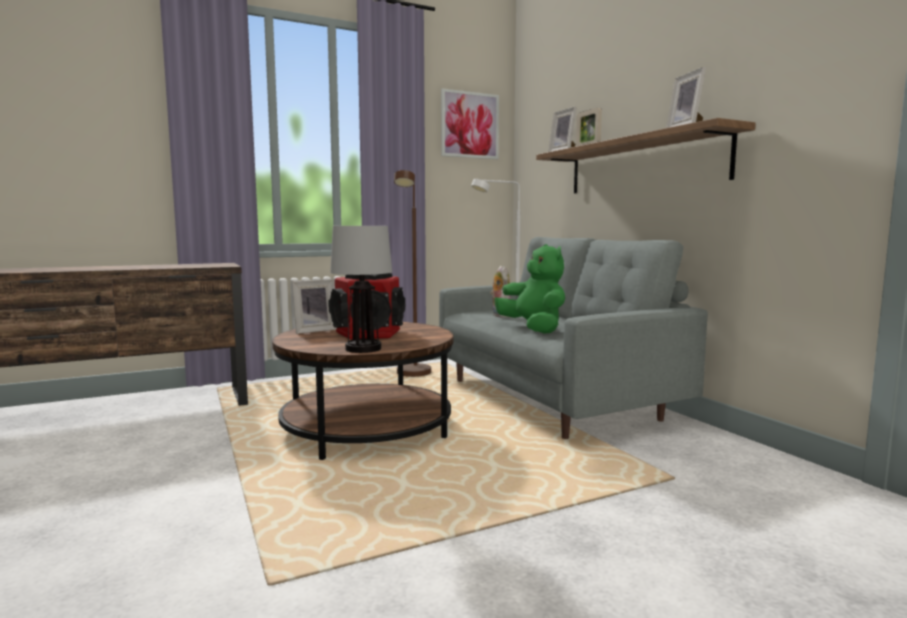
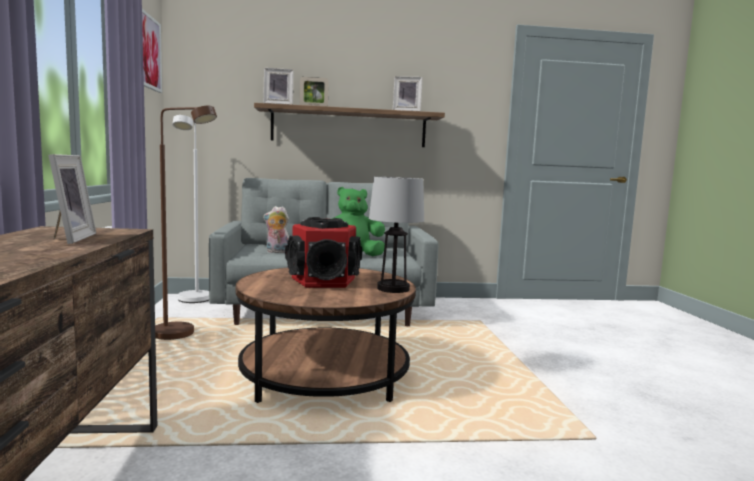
camera: 70 degrees left, 0 degrees up
picture frame [291,279,337,334] -> picture frame moved to [48,154,96,244]

